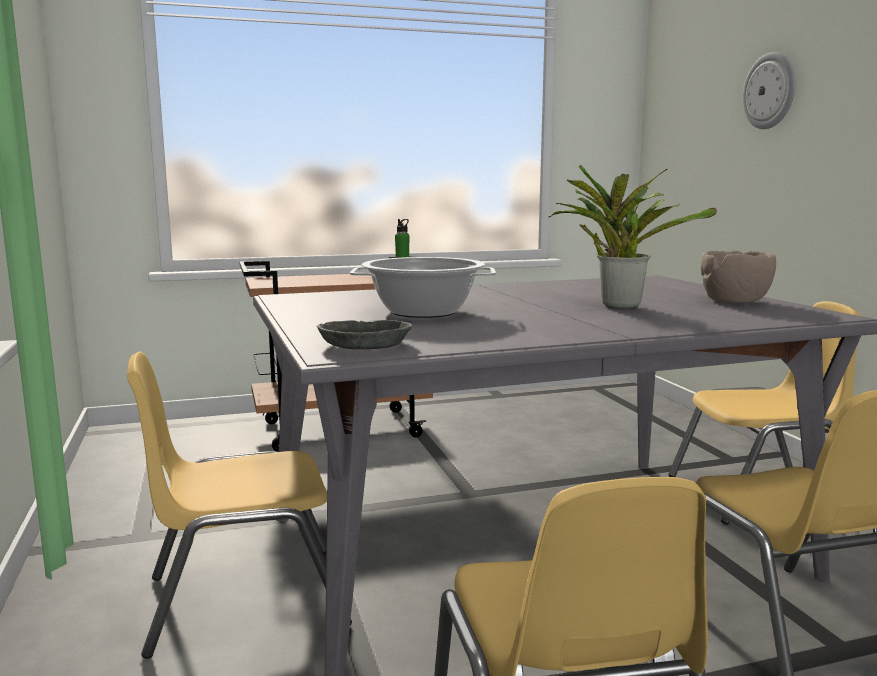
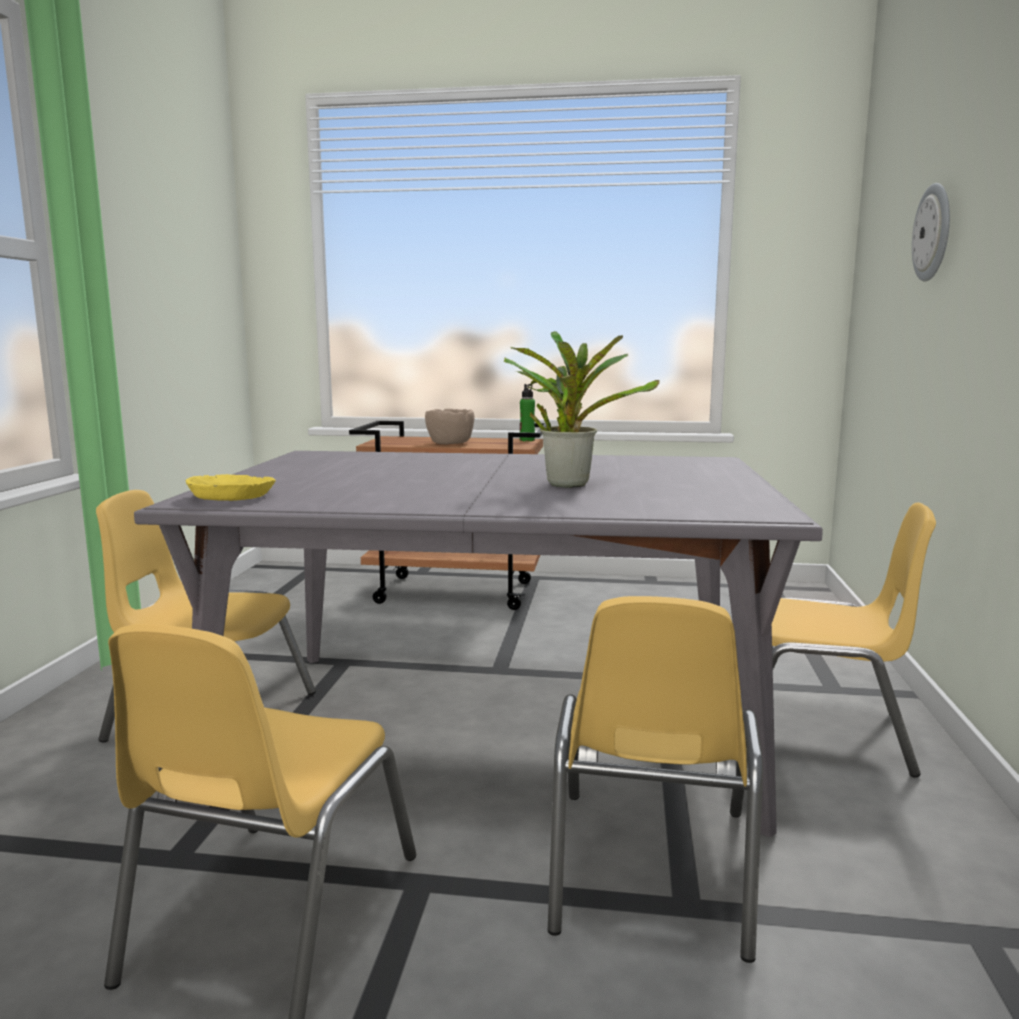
camera: 25 degrees right, 0 degrees up
grey bowl [317,320,413,349] -> yellow bowl [185,474,275,501]
cooking pot [350,257,496,318] -> none
brown bowl [701,251,776,303] -> brown bowl moved to [425,409,474,444]

